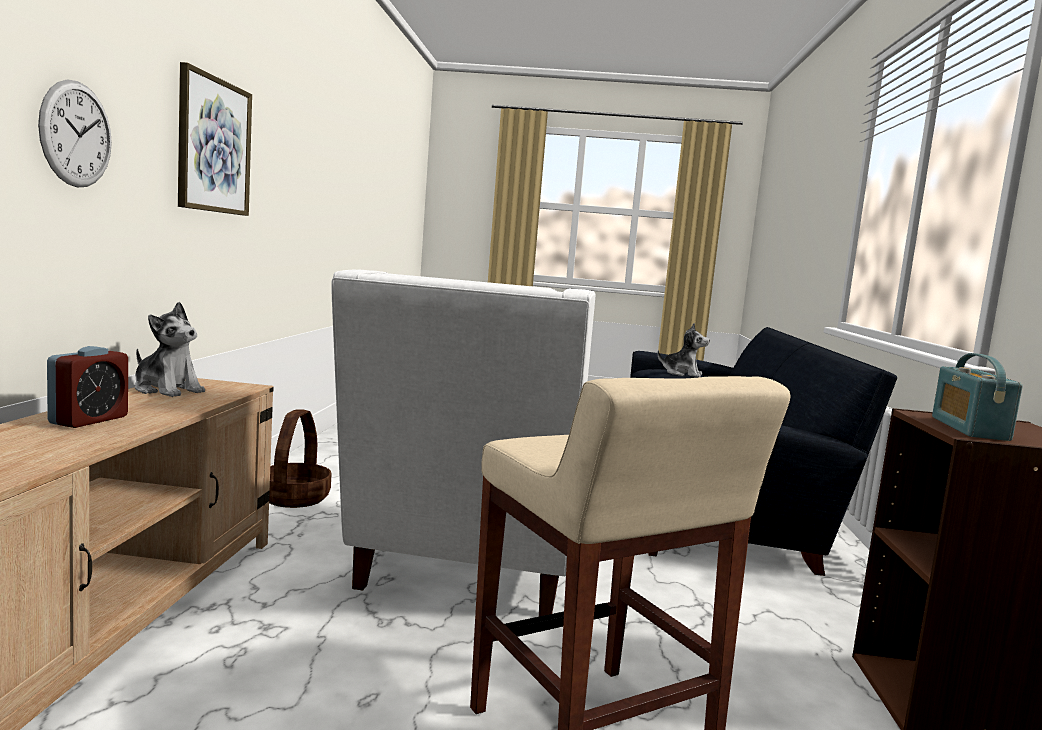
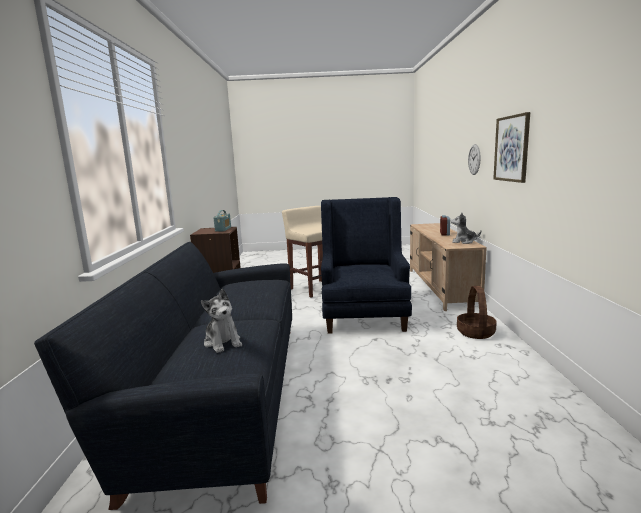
camera: 175 degrees right, 5 degrees up
white armchair [331,269,595,616] -> blue armchair [321,197,412,334]
plush toy [658,323,710,377] -> plush toy turned 135 degrees counterclockwise [201,288,242,353]

